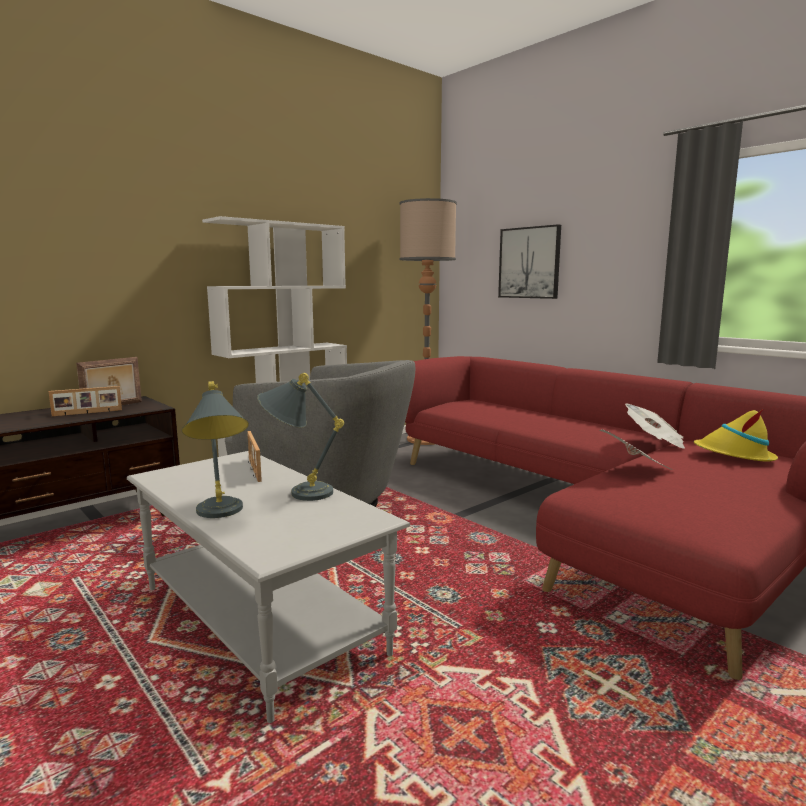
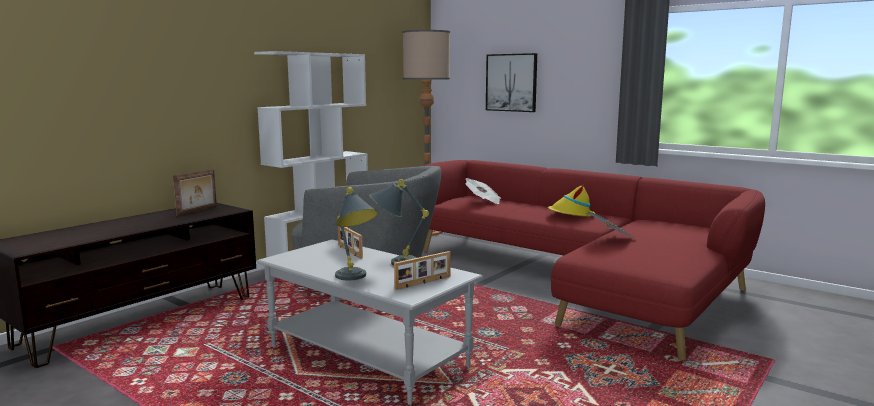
camera: 10 degrees left, 0 degrees up
picture frame [49,386,122,416] -> picture frame moved to [394,251,450,290]
newspaper [625,403,685,449] -> newspaper moved to [465,178,501,204]
yellow hat [694,409,778,462] -> yellow hat moved to [548,185,595,217]

